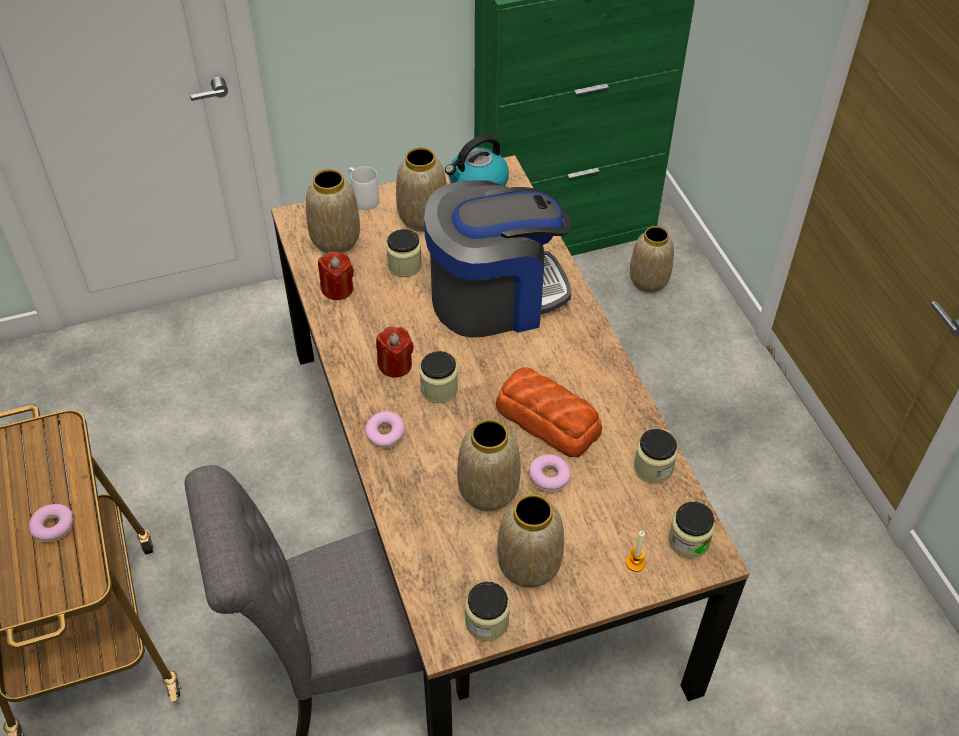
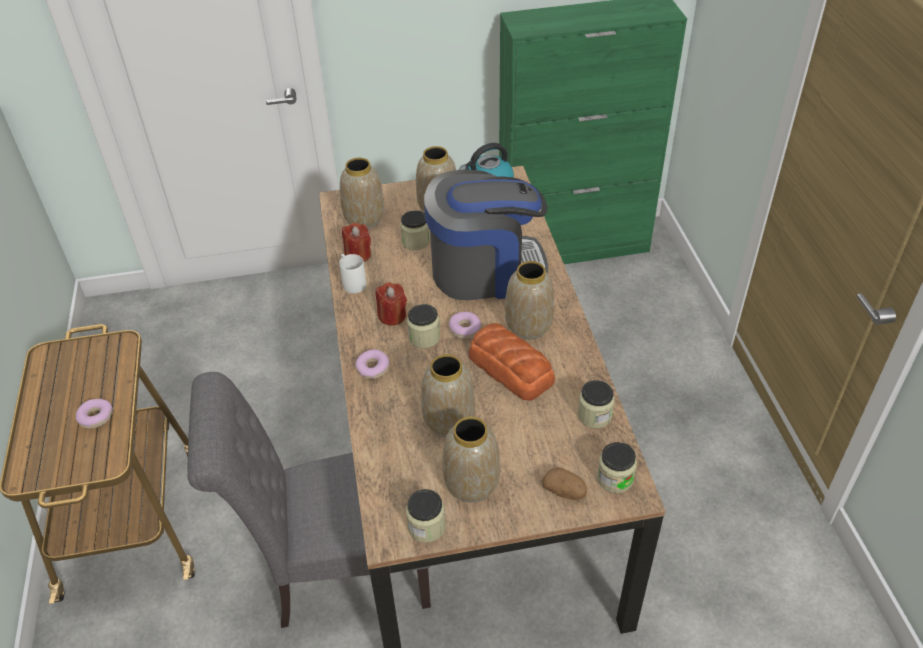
camera: 10 degrees right, 5 degrees down
white mug [348,166,379,210] -> white mug moved to [339,254,366,293]
donut [529,454,571,492] -> donut moved to [449,312,481,339]
candle [626,531,646,572] -> potato [542,467,587,500]
vase [630,226,674,293] -> vase moved to [505,261,554,339]

